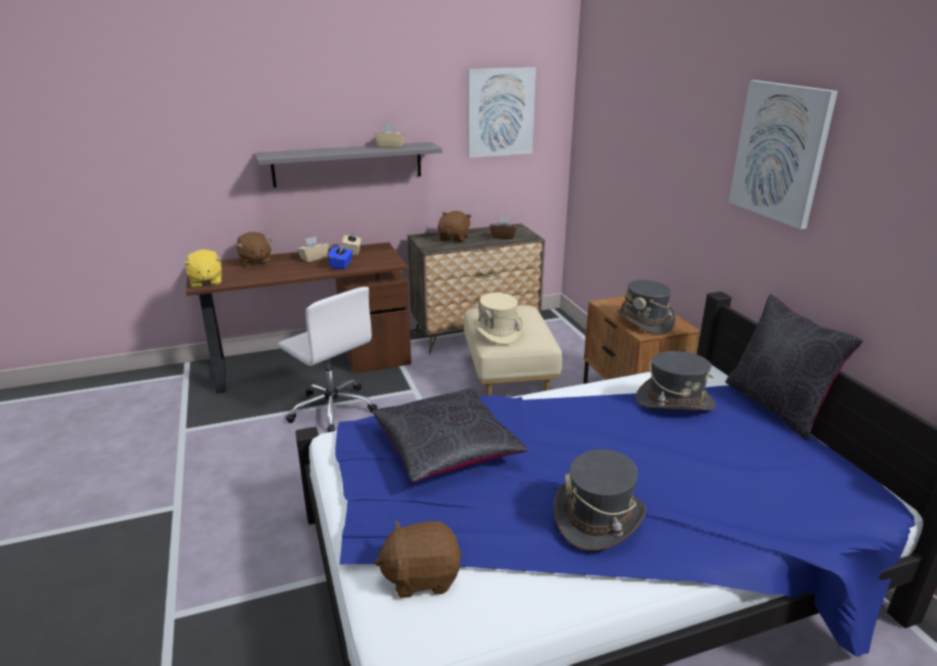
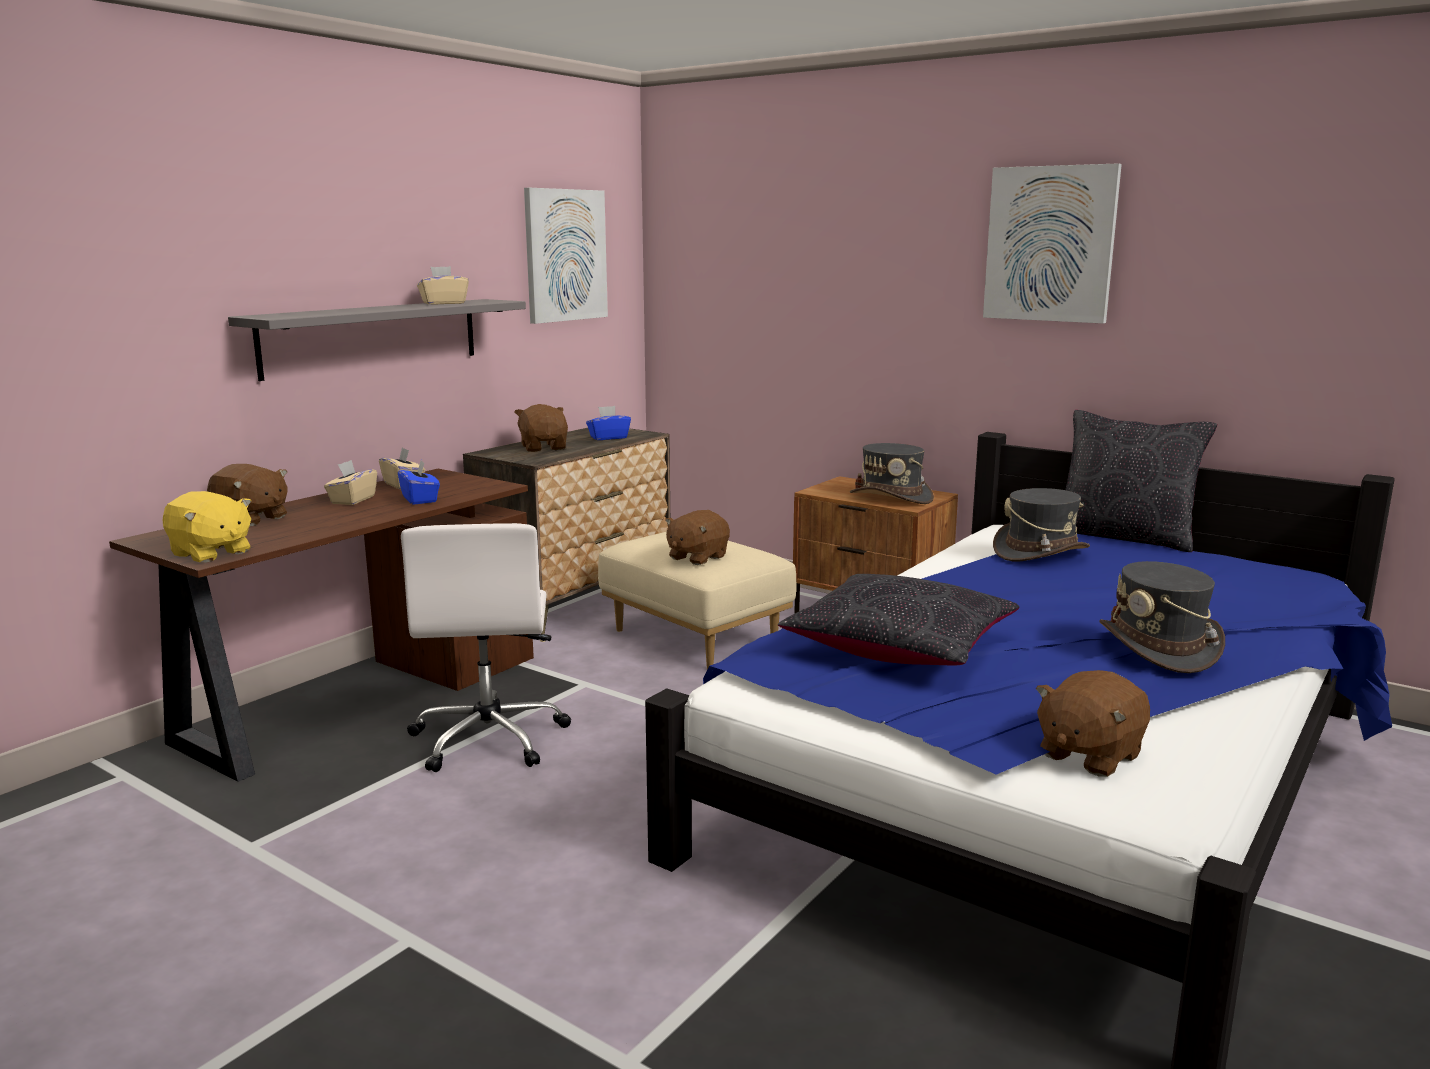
camera: 35 degrees left, 10 degrees down
white office chair [278,287,377,432] -> white office chair turned 75 degrees clockwise [401,523,571,772]
beige hat [472,293,524,344] -> brown plush toy [665,510,730,565]
brown tissue box [490,216,517,239] -> blue tissue box [586,406,631,440]

